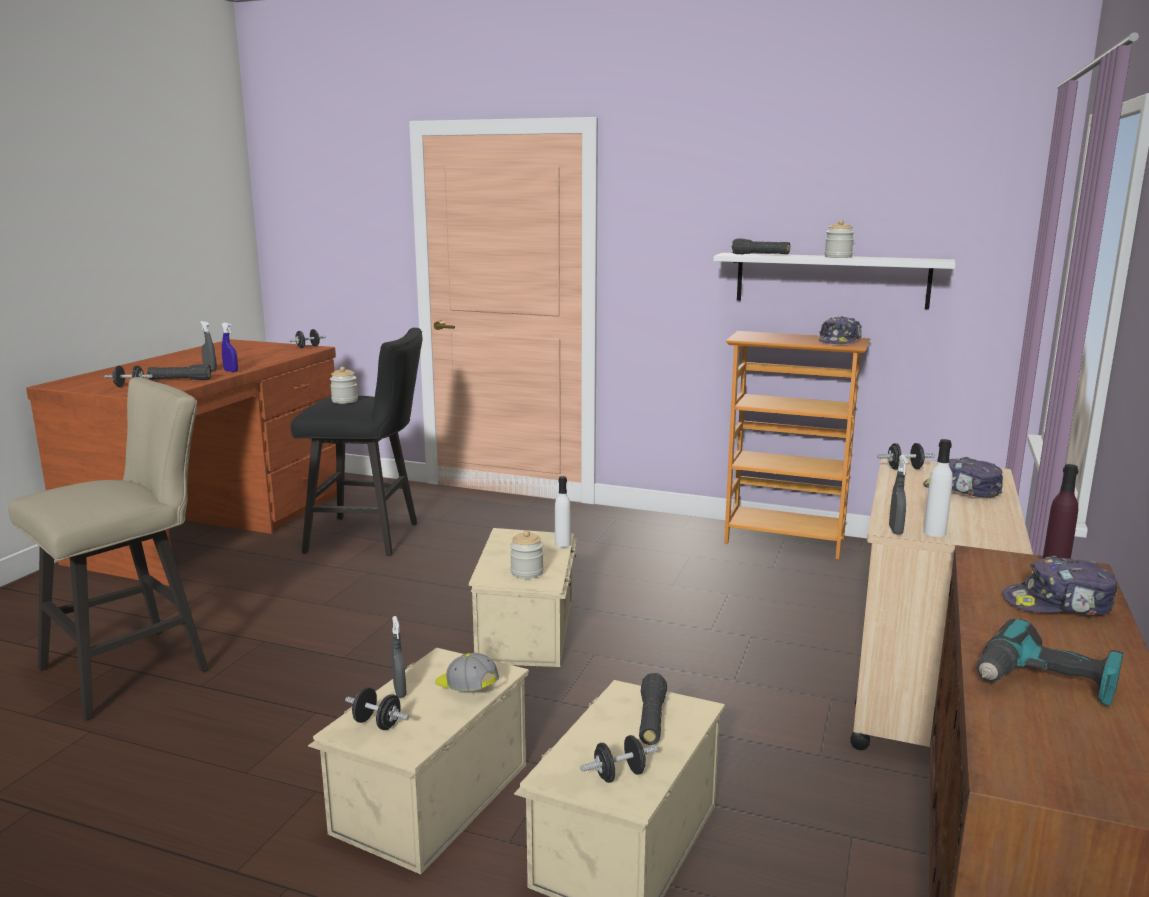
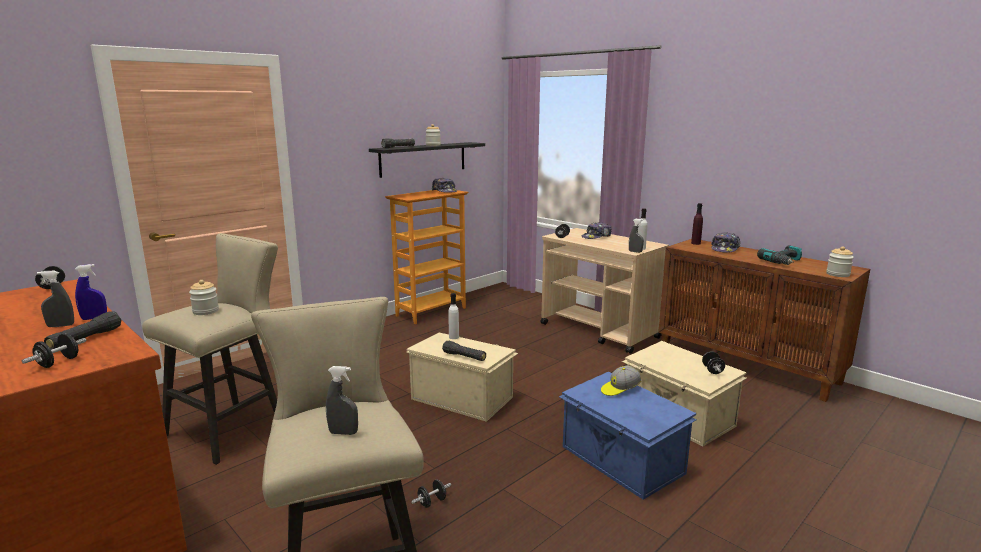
camera: 65 degrees left, 0 degrees up
black stool [291,328,422,556] -> beige stool [142,233,278,465]
beige storage box [308,648,529,874] -> blue storage box [559,372,696,500]
black dumbbell [345,687,410,730] -> black dumbbell moved to [411,479,451,508]
grey spray bottle [392,616,406,698] -> grey spray bottle moved to [326,366,358,435]
jar [510,530,544,579] -> jar moved to [826,246,854,277]
black flashlight [639,673,667,745] -> black flashlight moved to [442,341,486,361]
white shelf [713,253,956,309] -> black shelf [369,142,485,178]

